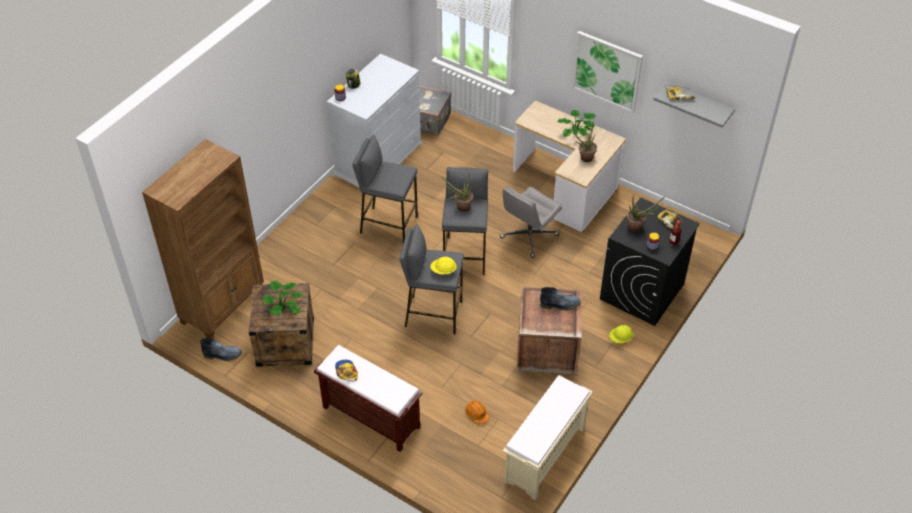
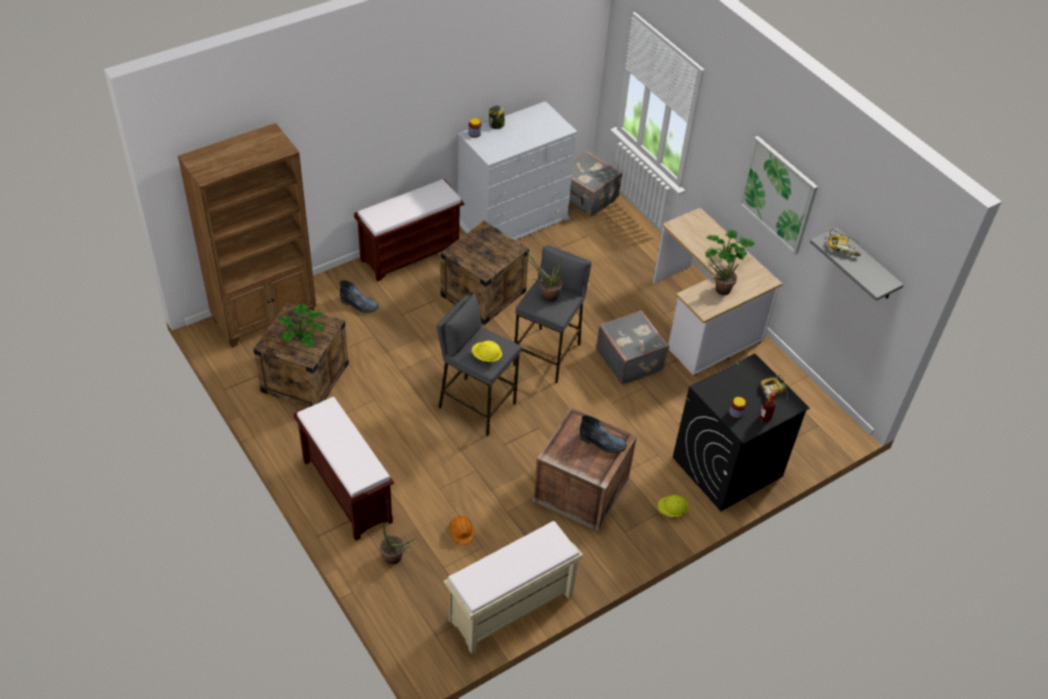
camera: 20 degrees right, 0 degrees up
boot [200,338,242,361] -> boot moved to [340,280,379,313]
cap [335,360,358,381] -> none
grey stool [352,135,418,243] -> crate [440,221,529,325]
grey office chair [500,187,562,258] -> grey suitcase [596,310,669,385]
potted plant [627,194,665,232] -> potted plant moved to [380,521,415,564]
none -> brown bench [354,179,464,282]

